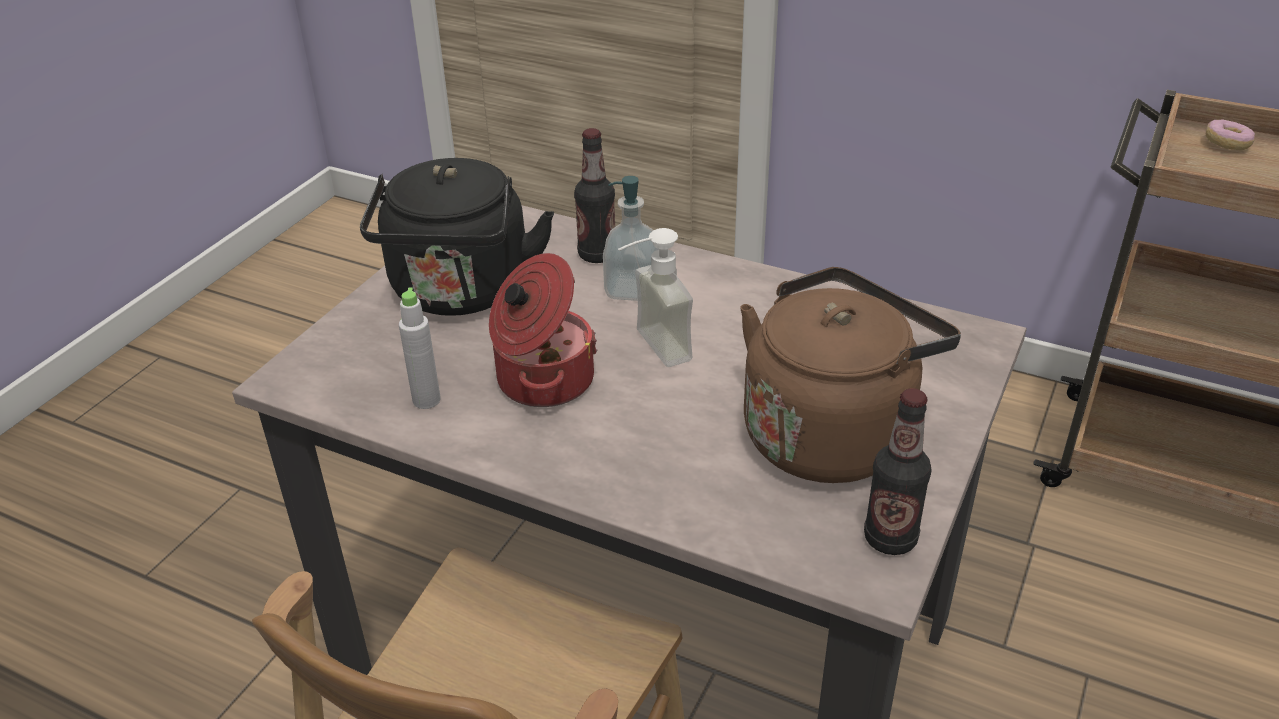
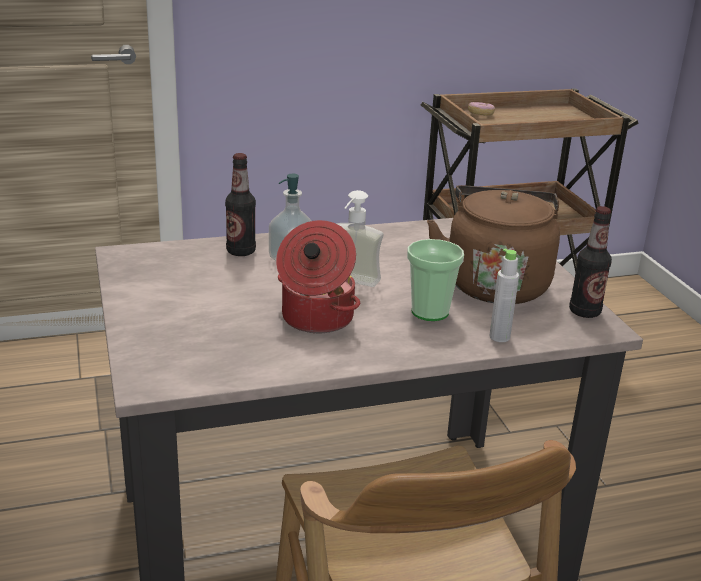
camera: 45 degrees left, 10 degrees down
black kettle [360,158,554,316] -> none
grey bottle [399,288,441,409] -> grey bottle moved to [489,249,519,342]
none -> cup [407,239,464,321]

